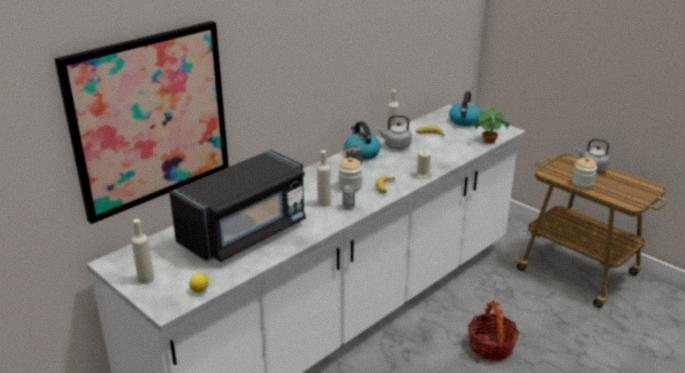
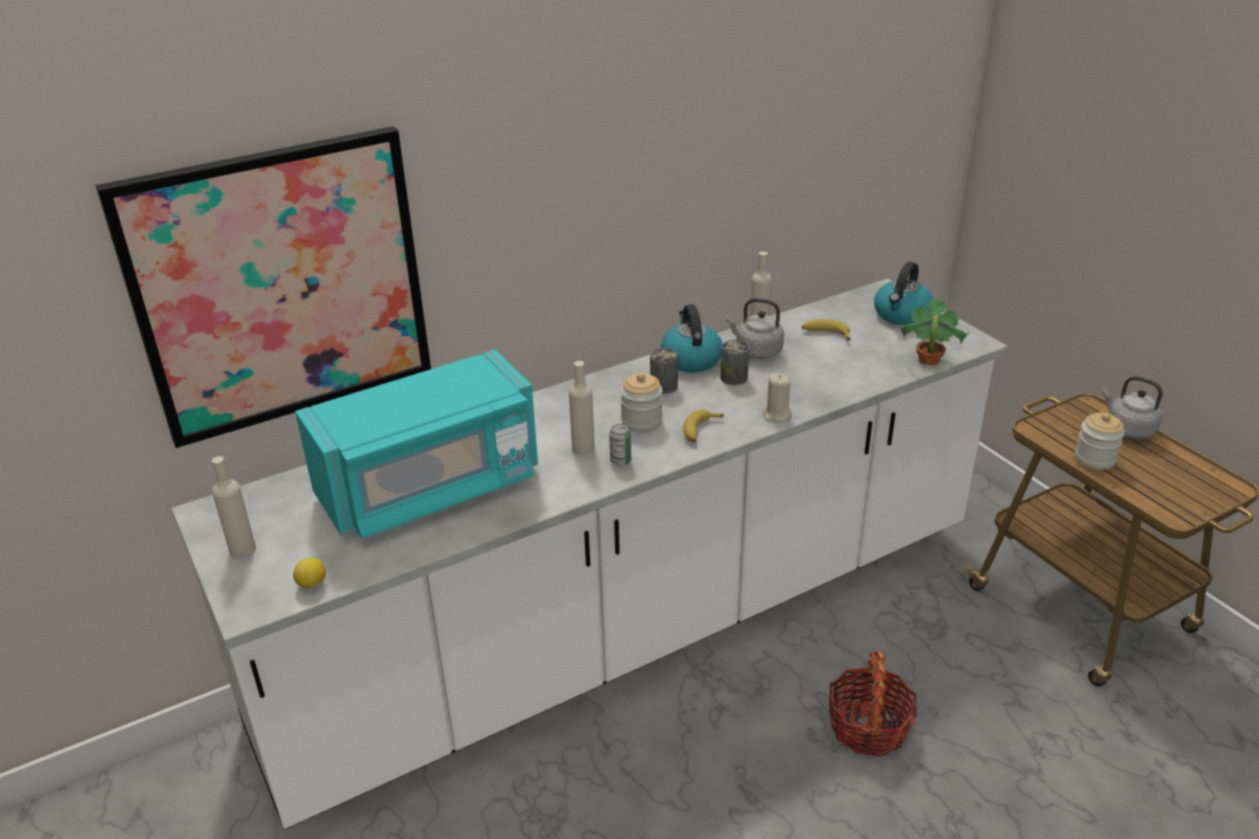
camera: 15 degrees right, 5 degrees up
black microwave [169,150,306,263] -> turquoise microwave [295,350,538,539]
none -> can [720,340,749,385]

